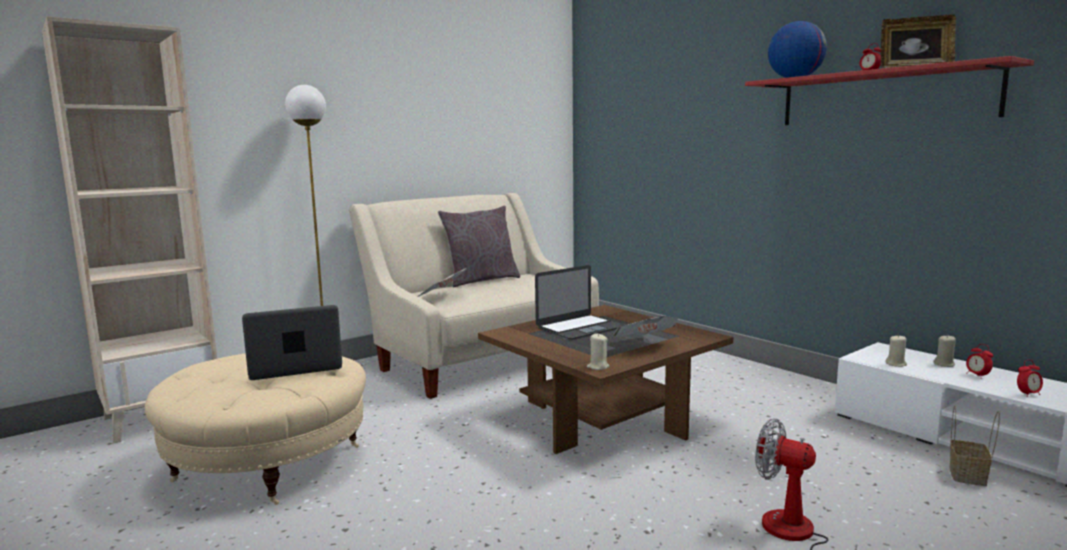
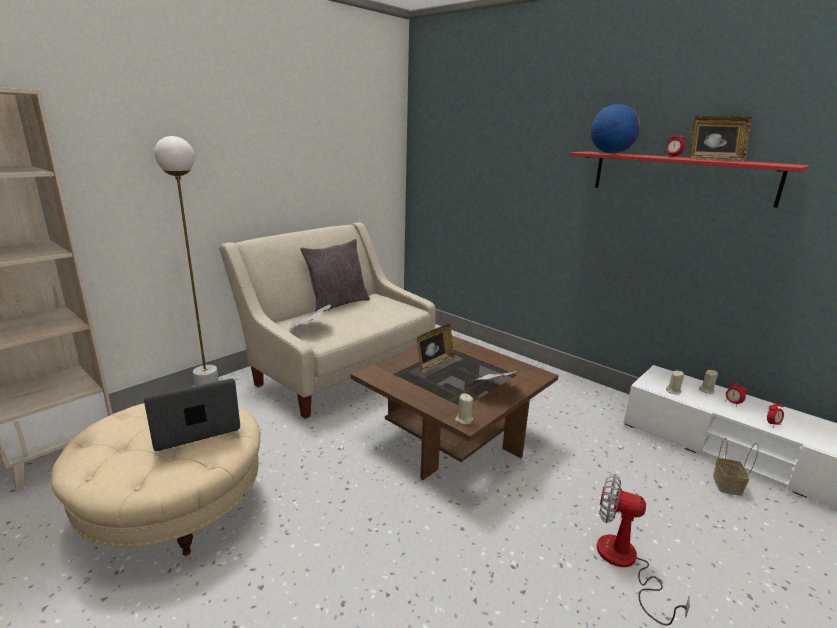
camera: 10 degrees left, 10 degrees up
laptop [535,265,624,339] -> picture frame [417,323,455,373]

